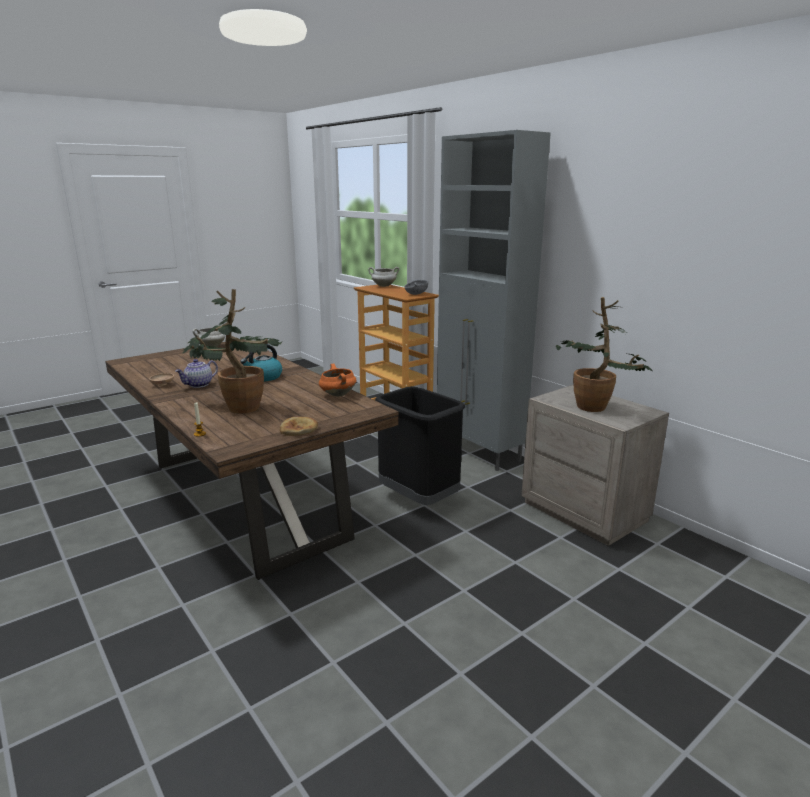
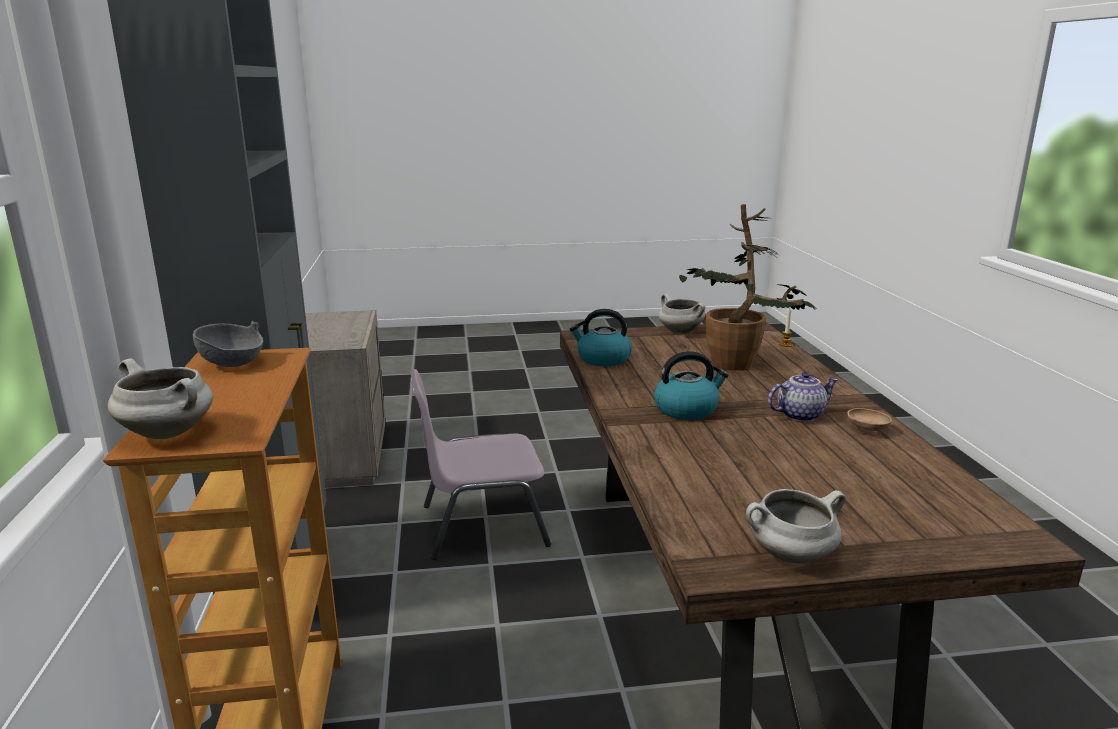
camera: 150 degrees left, 0 degrees up
bread [280,416,318,436] -> white cooking pot [658,294,705,334]
orange cooking pot [319,363,357,397] -> kettle [570,309,632,366]
black trash can [375,386,465,505] -> pink chair [410,369,551,560]
potted plant [556,297,653,412] -> none

